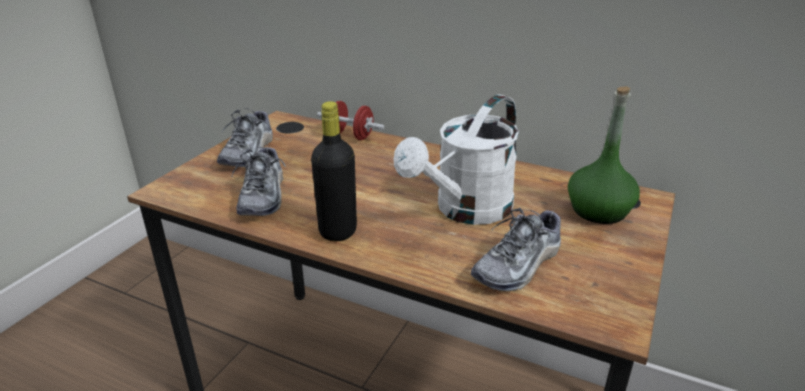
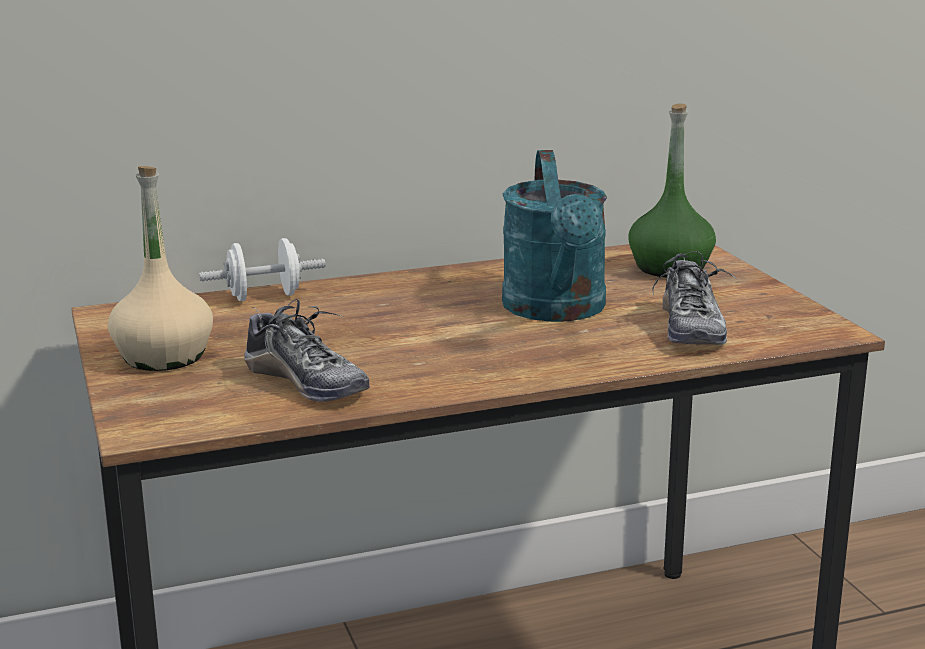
camera: 45 degrees left, 10 degrees down
shoe [217,108,273,167] -> beige bottle [108,166,213,371]
black bottle [311,101,357,241] -> none
red dumbbell [317,101,384,140] -> white dumbbell [199,238,326,301]
white watering can [394,94,519,225] -> turquoise watering can [502,150,607,322]

